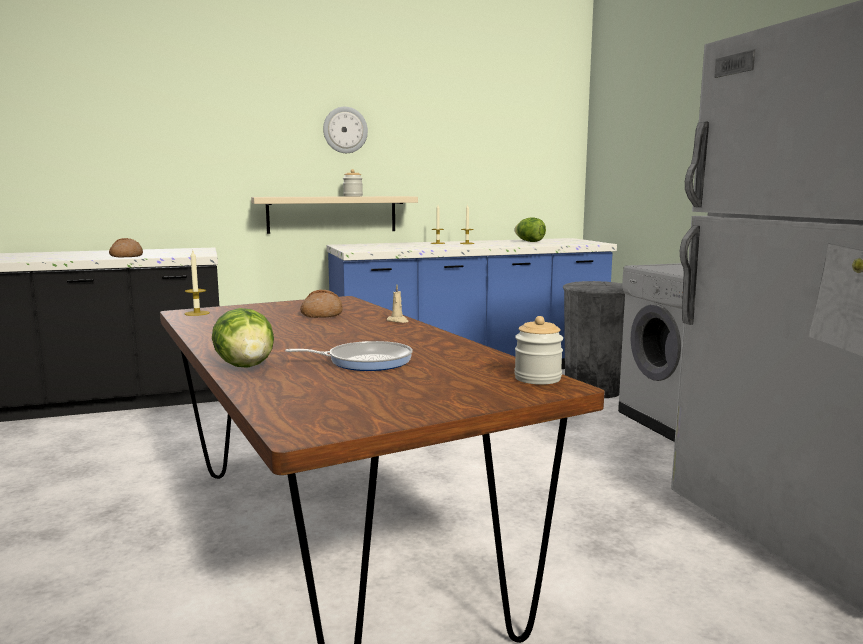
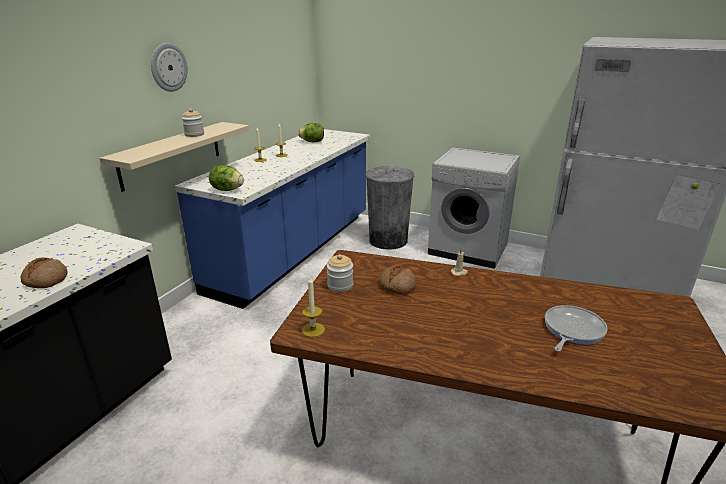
camera: 45 degrees left, 15 degrees up
lettuce [212,308,274,368] -> lettuce moved to [209,165,244,191]
jar [514,316,563,385] -> jar moved to [327,254,353,292]

